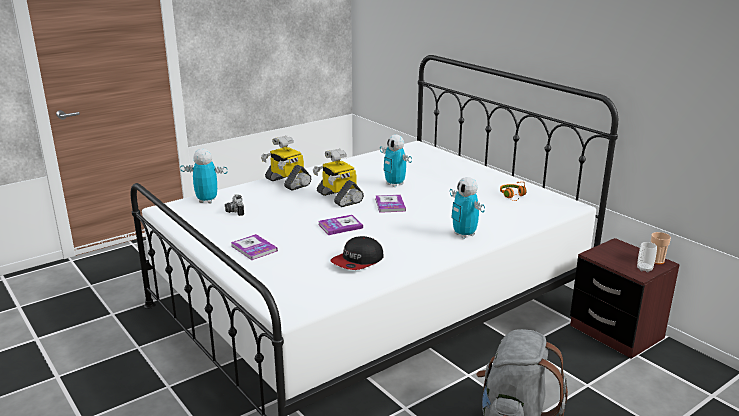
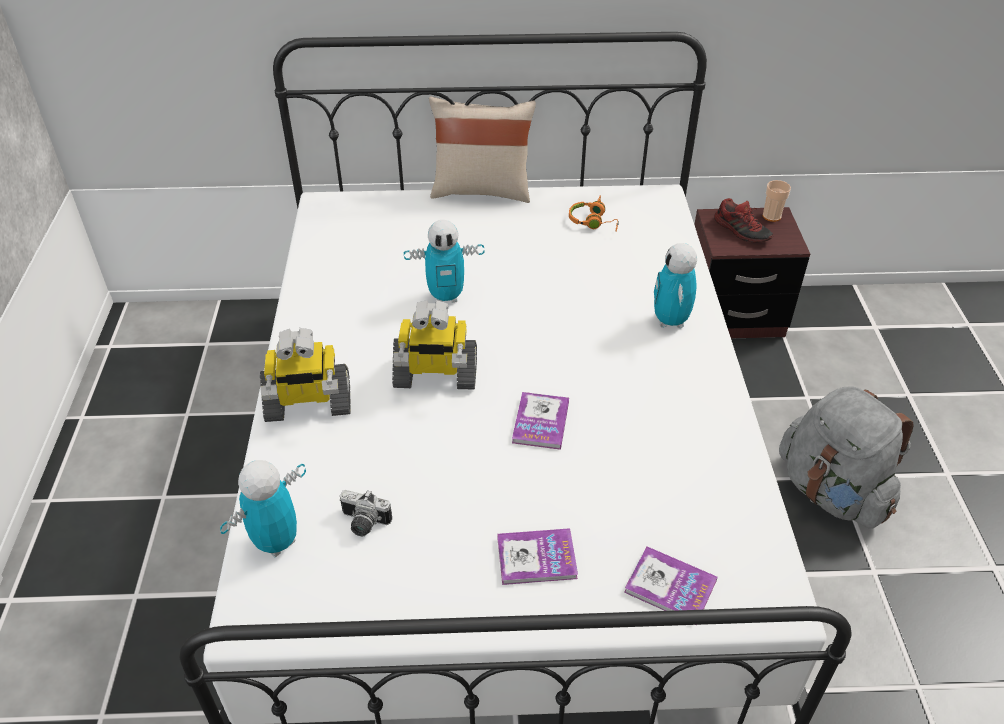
camera: 55 degrees left, 20 degrees up
cap [330,236,383,270] -> none
book [375,195,406,213] -> book moved to [624,547,717,611]
toy robot [450,177,485,239] -> toy robot turned 90 degrees clockwise [654,243,697,328]
cup [637,242,657,272] -> none
none -> beige pillow [429,97,536,203]
none -> shoe [714,198,773,243]

